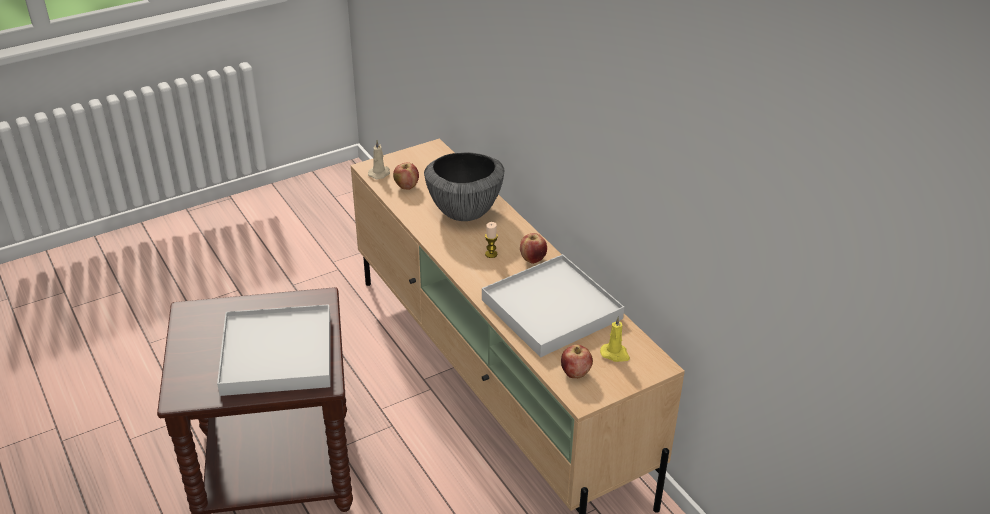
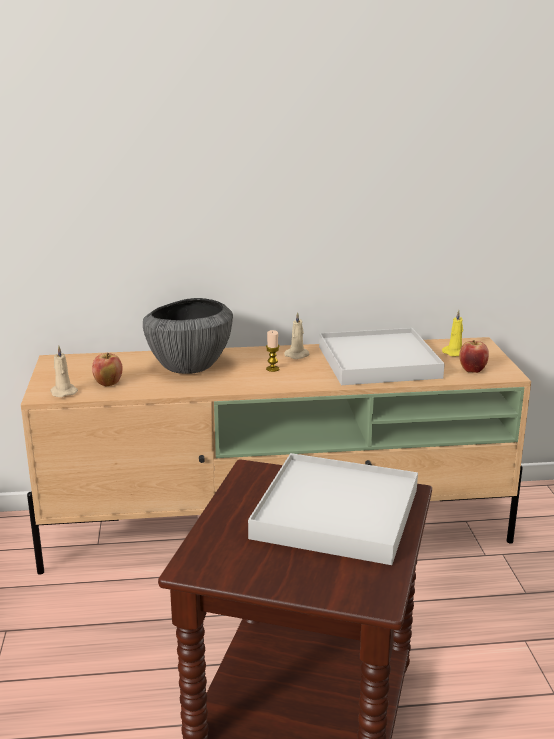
camera: 65 degrees left, 15 degrees down
apple [520,233,547,264] -> beige candle [284,312,310,359]

